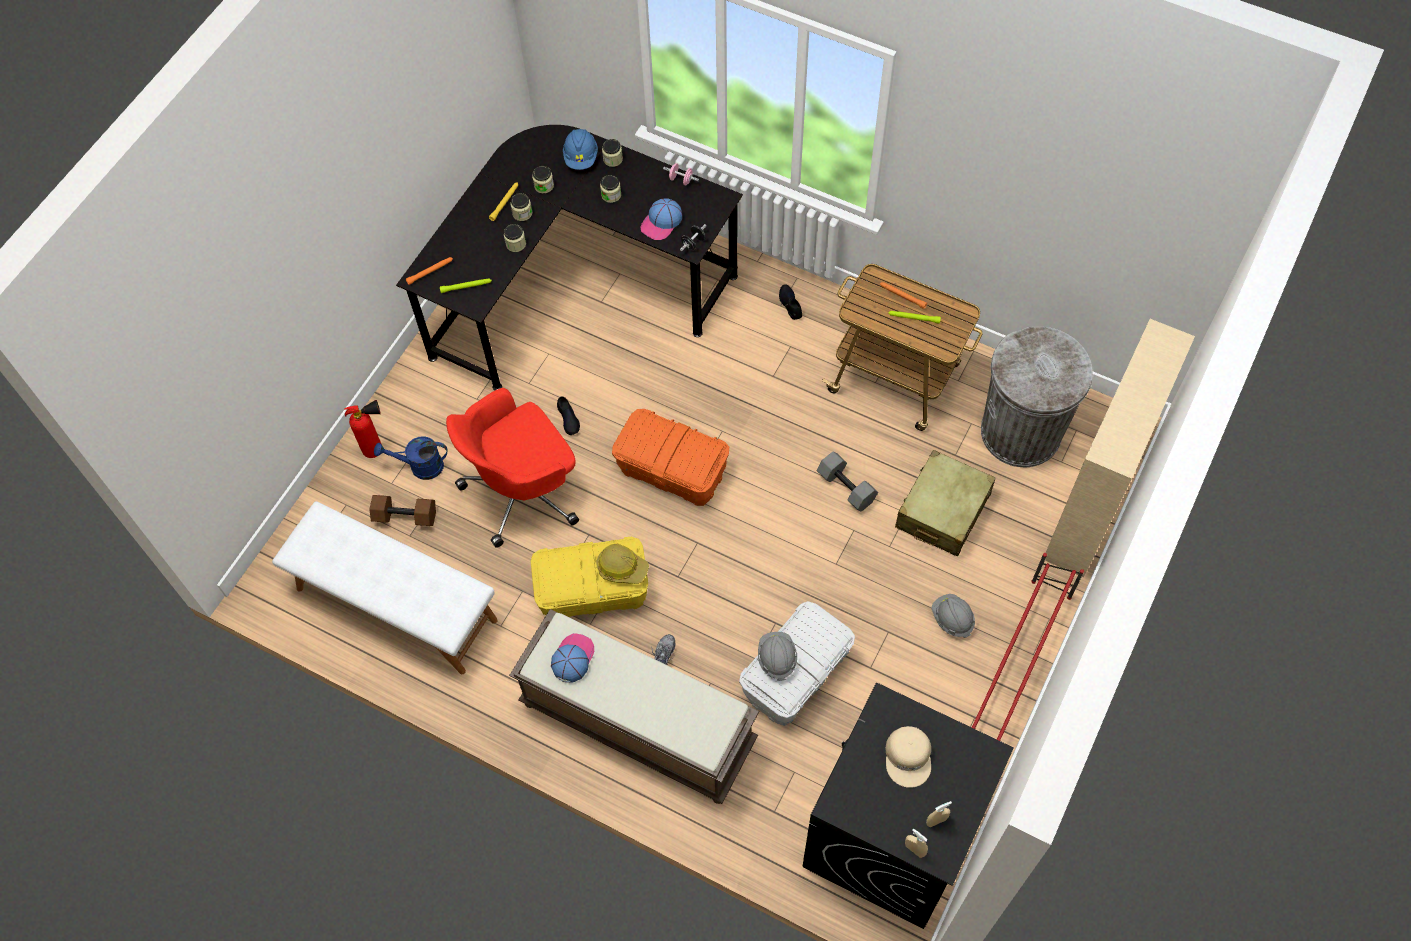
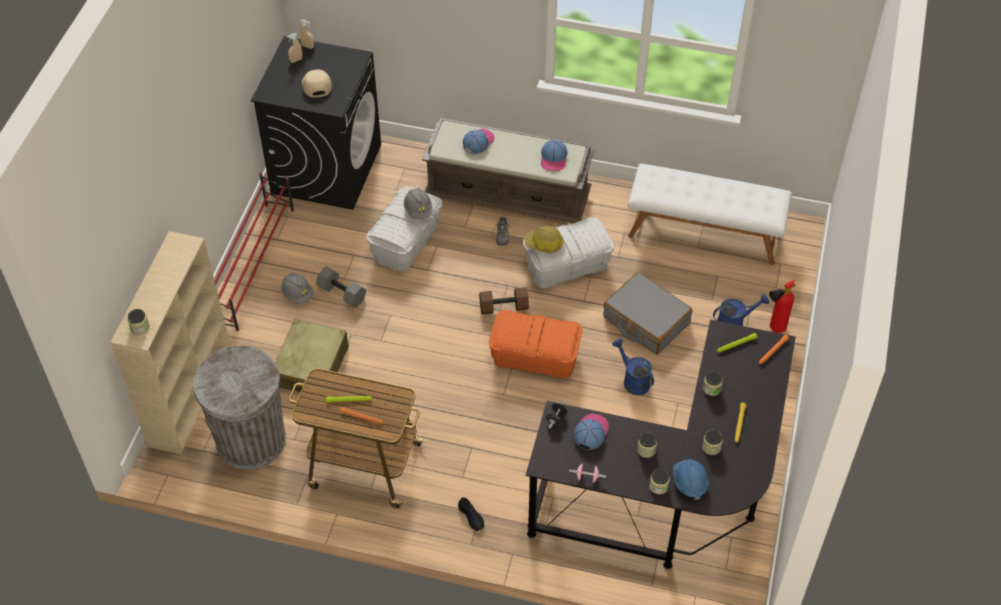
camera: 165 degrees right, 10 degrees down
brown dumbbell [369,495,436,526] -> brown dumbbell moved to [479,287,529,315]
red office chair [446,388,579,548] -> grey suitcase [603,272,692,355]
jar [510,193,532,221] -> jar moved to [128,309,150,335]
yellow storage box [531,537,648,617] -> white storage box [523,217,614,289]
black shoe [557,396,580,435] -> blue watering can [612,339,654,395]
grey dumbbell [817,451,878,512] -> grey dumbbell moved to [316,266,366,308]
none -> cap [463,129,494,154]

